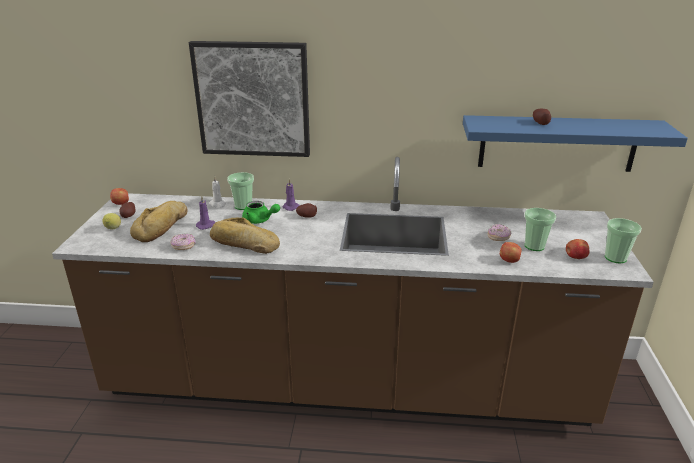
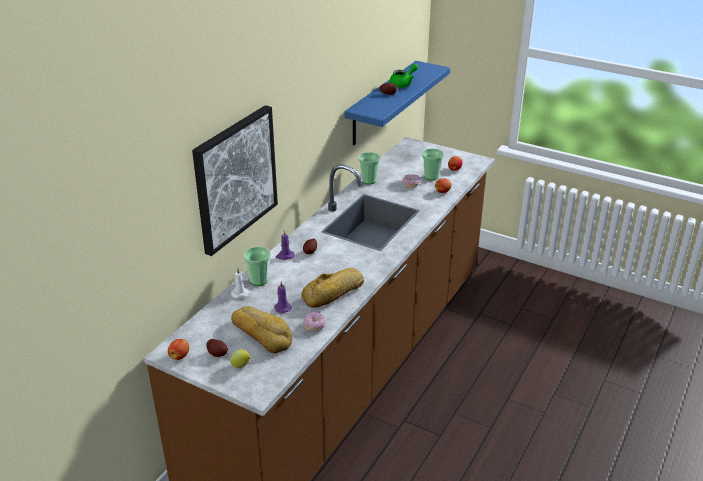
camera: 65 degrees left, 5 degrees up
green teapot [242,201,280,224] -> green teapot moved to [389,64,418,88]
cup [605,218,642,263] -> cup moved to [358,152,380,184]

